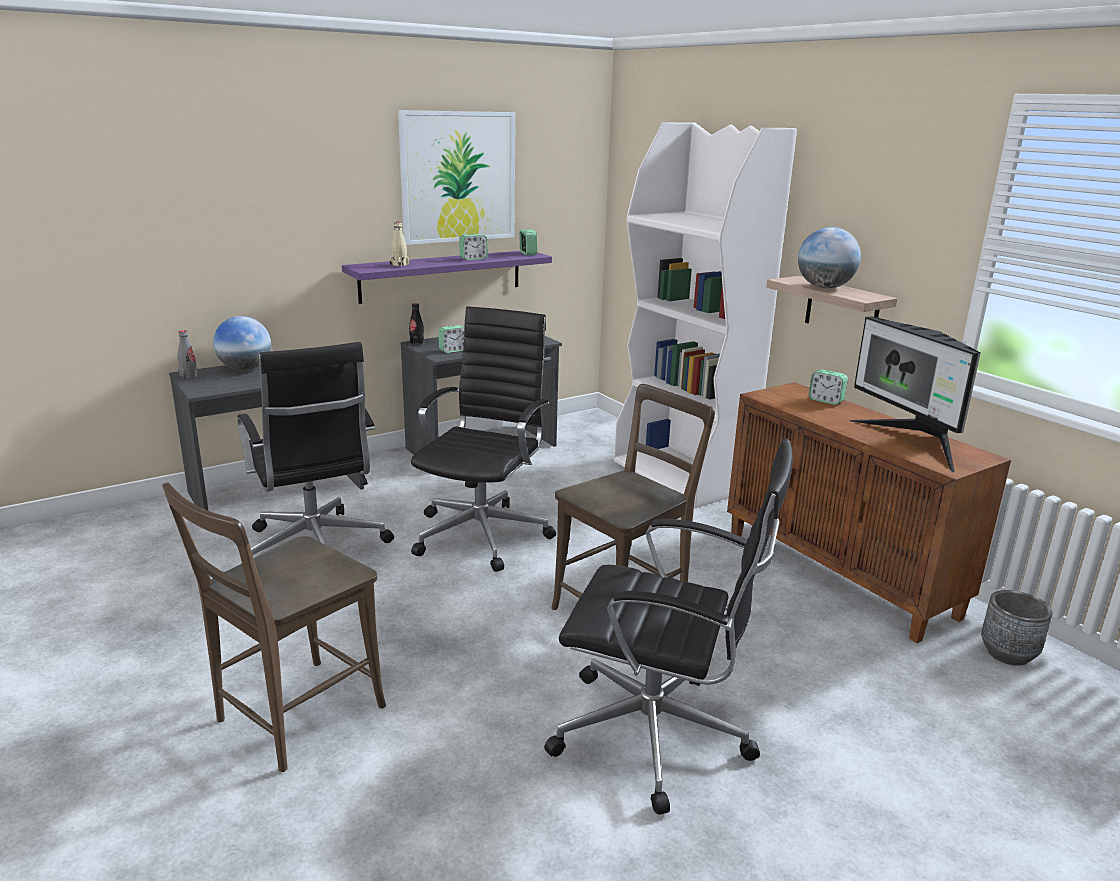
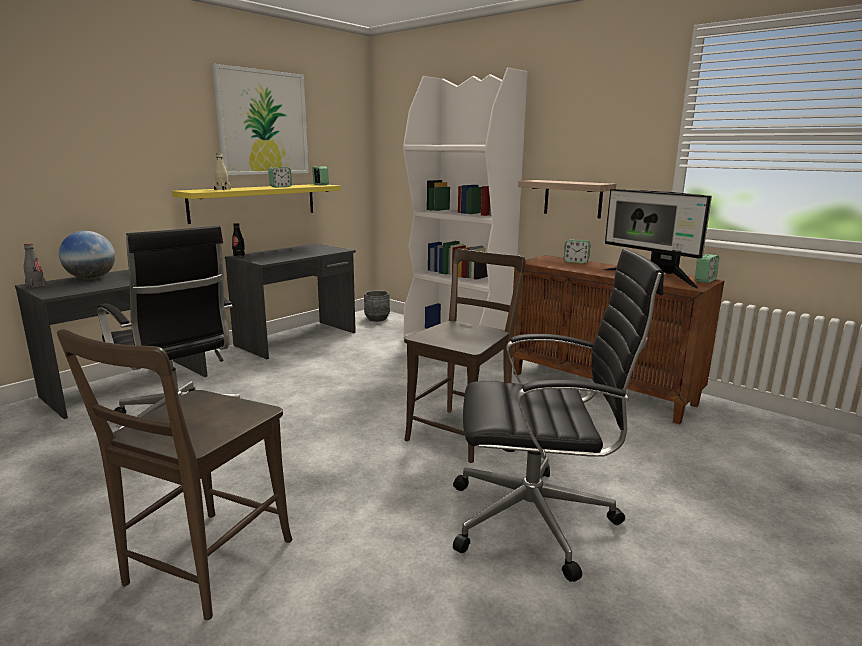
camera: 15 degrees left, 5 degrees down
purple shelf [342,251,552,304] -> yellow shelf [172,184,341,224]
black office chair [411,306,556,572] -> none
alarm clock [438,325,464,353] -> alarm clock moved to [695,254,719,283]
globe [798,227,861,288] -> none
grey planter [981,590,1053,666] -> grey planter moved to [364,290,390,322]

